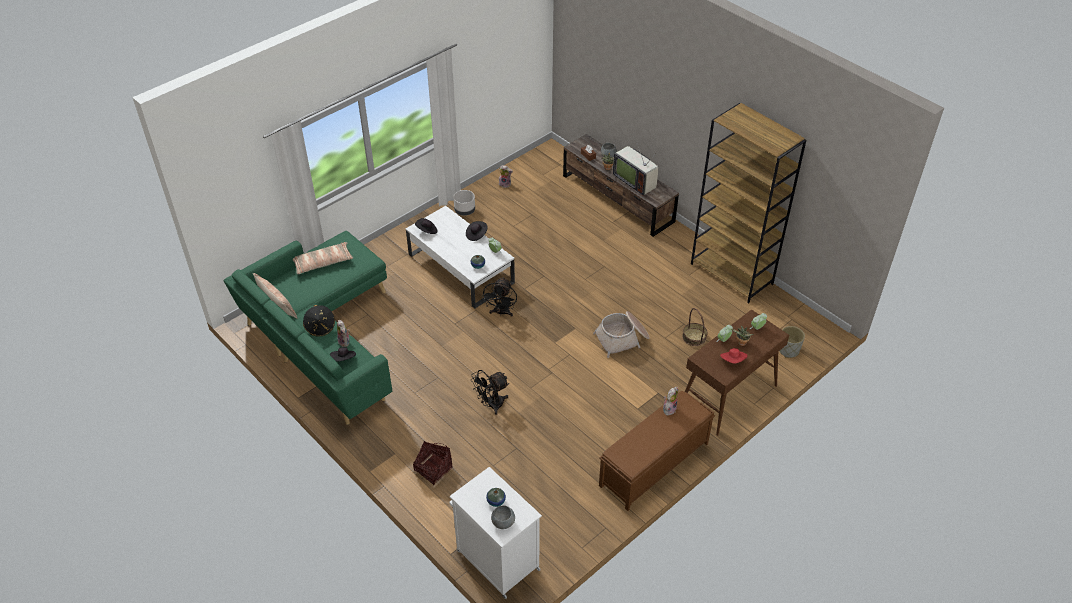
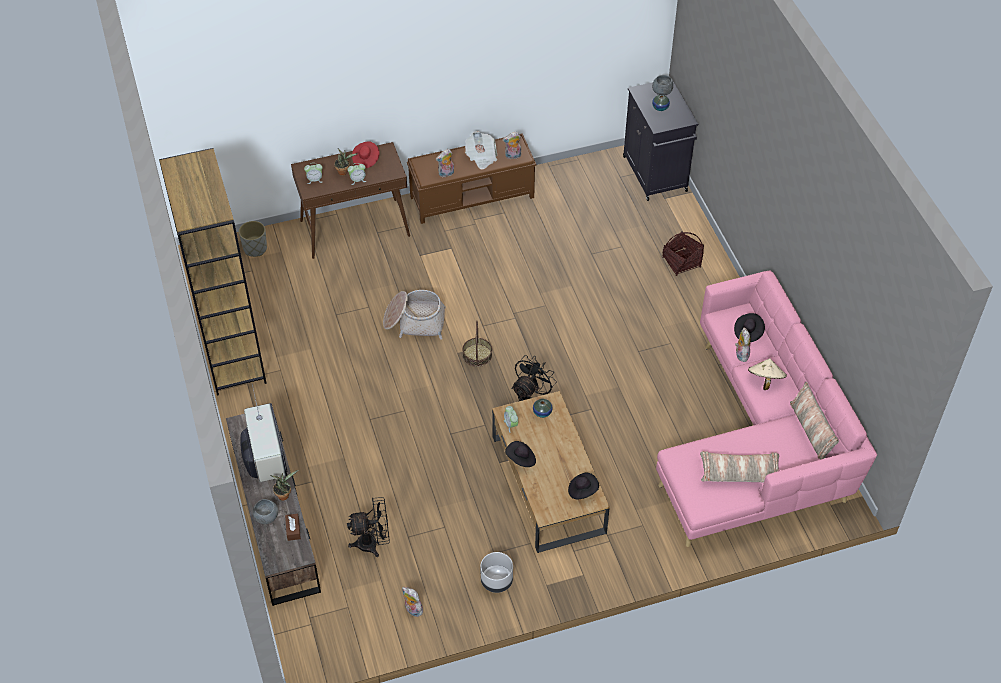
camera: 155 degrees left, 5 degrees up
green sofa [223,231,392,425] -> pink sofa [656,270,877,547]
black hat [303,305,335,337] -> beige hat [748,358,787,390]
white coffee table [406,206,515,309] -> brown coffee table [492,391,610,553]
white cabinet [450,467,542,599] -> black cabinet [623,78,698,201]
black fan [471,370,509,415] -> black fan moved to [347,497,390,557]
basket [682,308,708,346] -> basket moved to [462,321,492,367]
none -> newspaper [465,131,497,170]
none -> plush toy [503,131,521,160]

